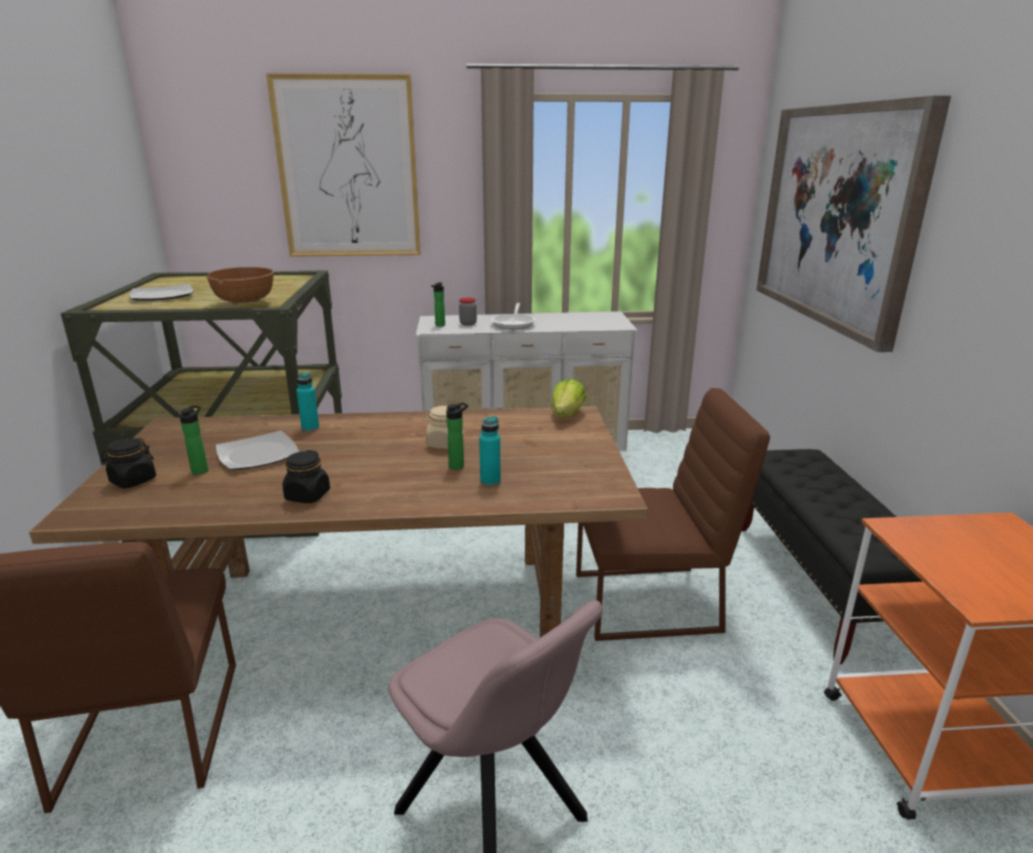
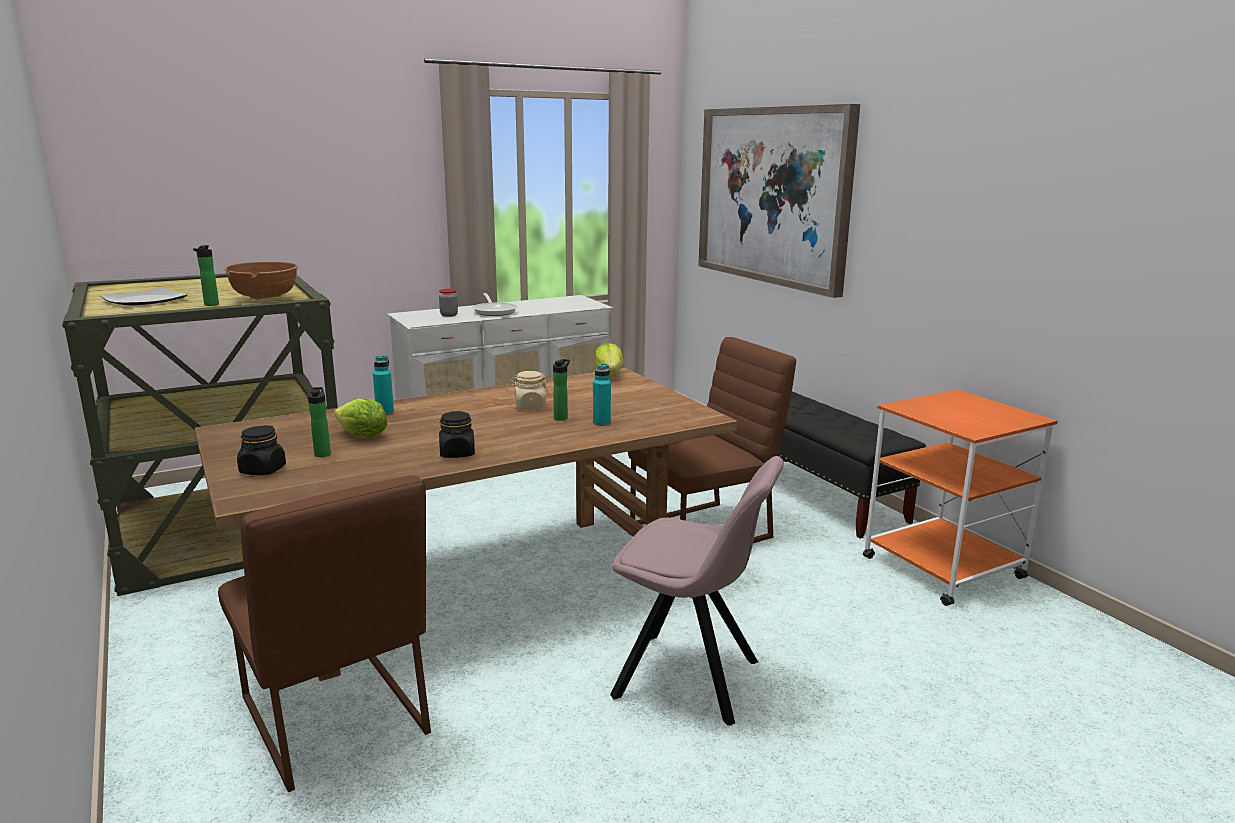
camera: 25 degrees left, 5 degrees down
plate [216,431,299,470] -> lettuce [334,398,387,437]
picture [266,73,421,257] -> none
bottle [431,282,445,327] -> bottle moved to [193,245,219,306]

